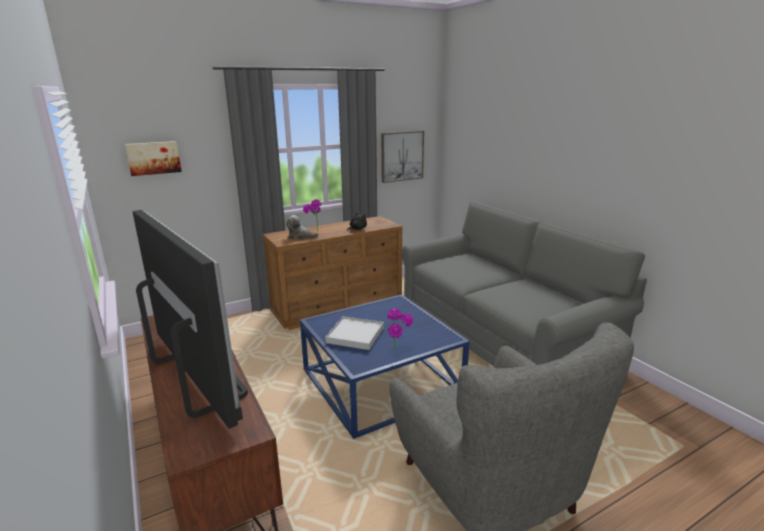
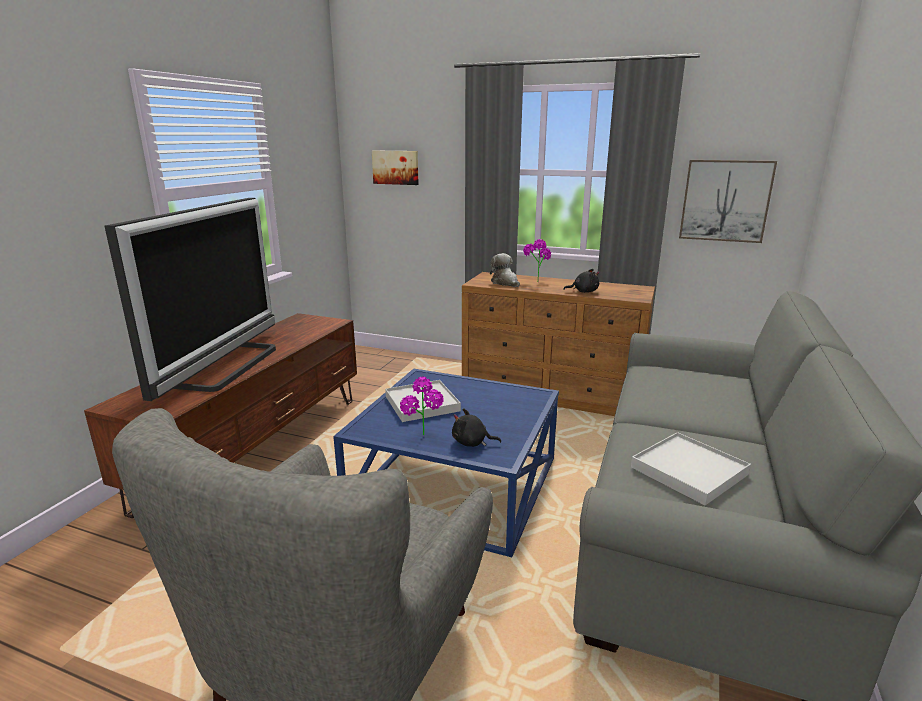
camera: 50 degrees right, 0 degrees up
none -> black plush toy [452,408,501,447]
none -> white tray [631,432,751,505]

